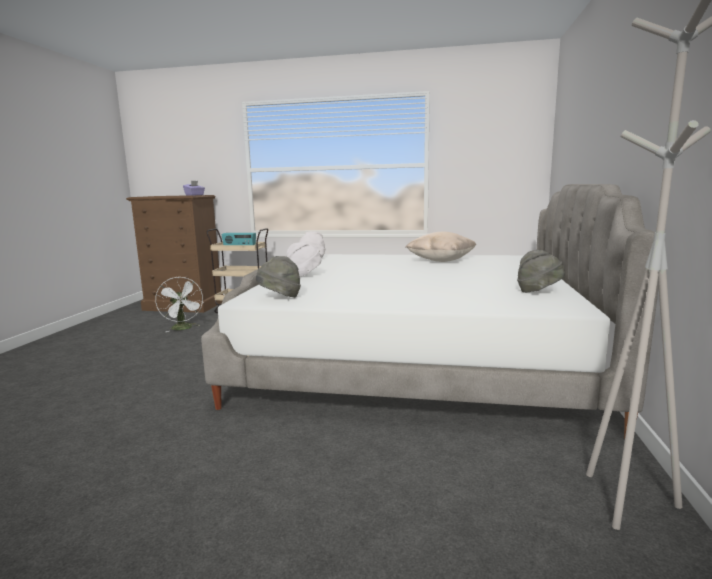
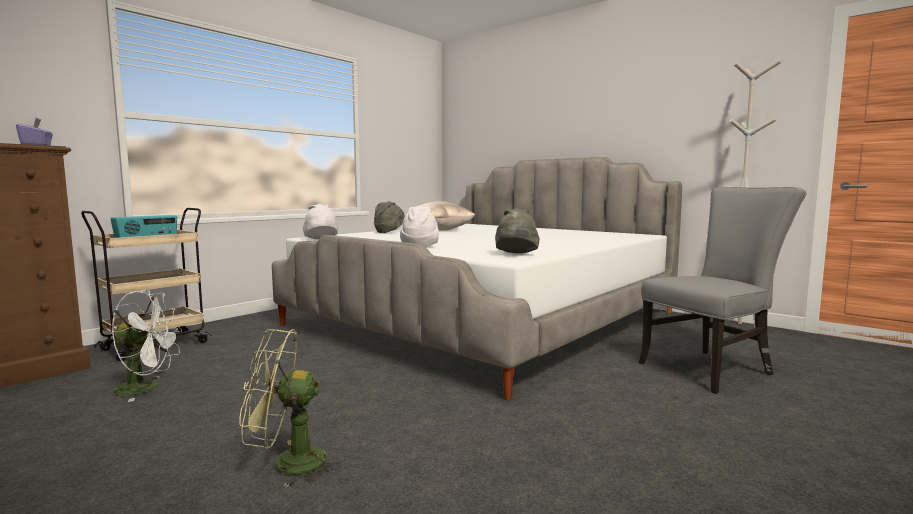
camera: 60 degrees left, 5 degrees down
grey hat [517,250,565,293] -> grey hat moved to [374,201,405,233]
none -> green fan [239,329,341,487]
none -> grey chair [638,187,807,394]

